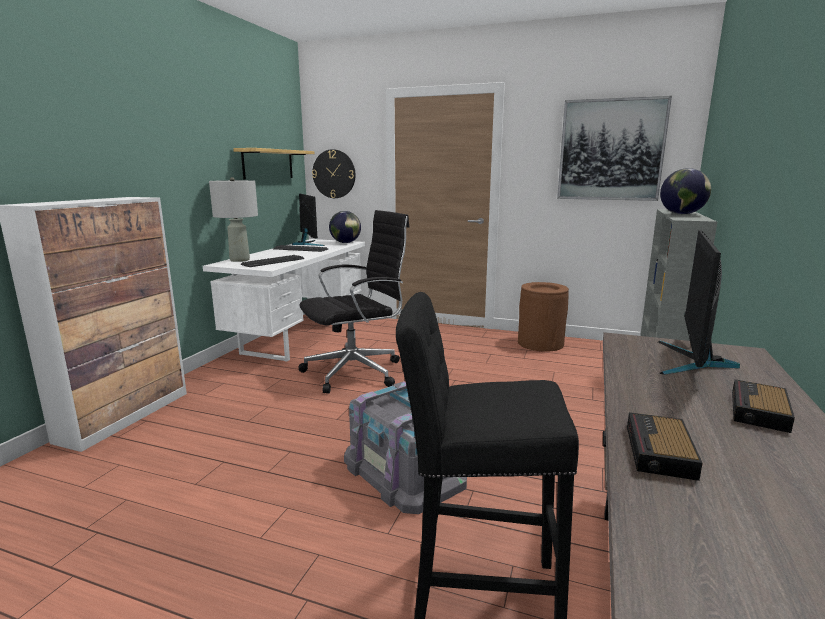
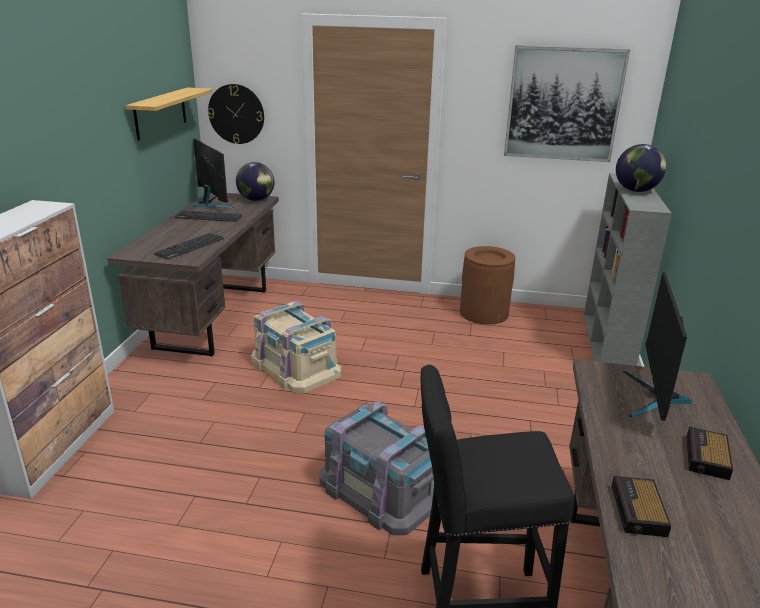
camera: 10 degrees left, 10 degrees up
white desk [203,239,365,362] -> brown desk [107,192,279,357]
grey table lamp [209,177,258,262] -> none
black office chair [298,210,409,393] -> beige storage box [251,301,341,393]

